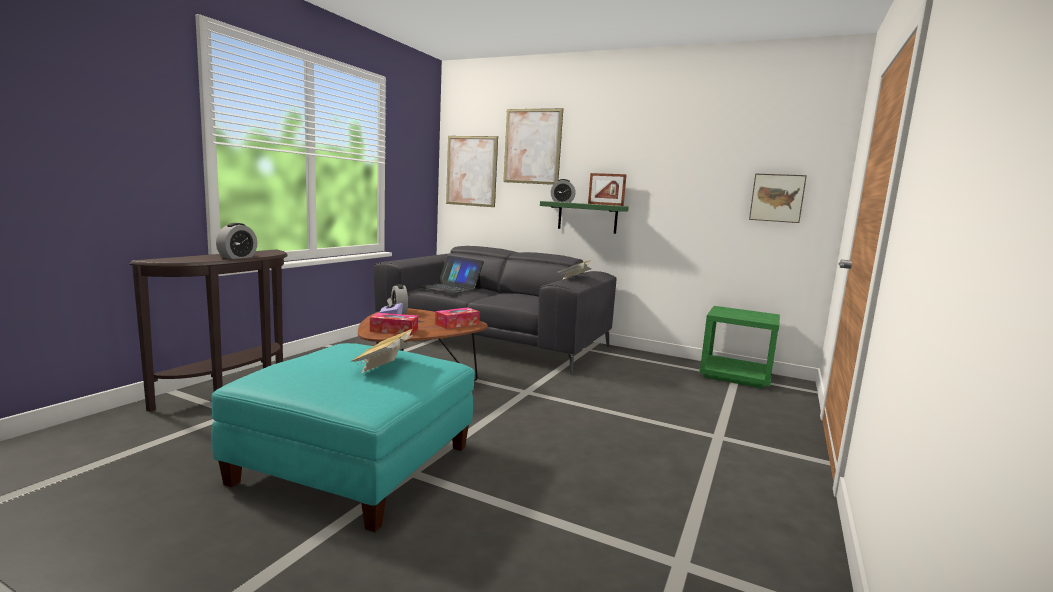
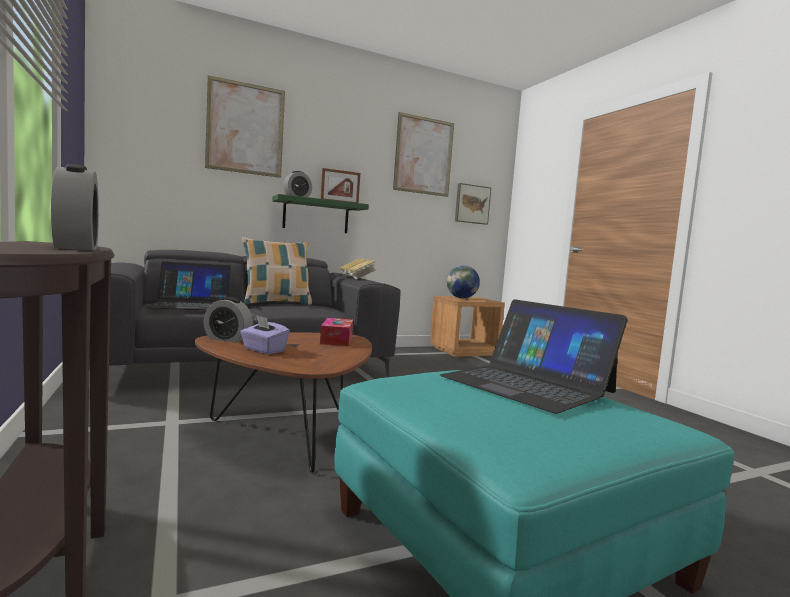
camera: 50 degrees left, 5 degrees down
book [352,329,416,373] -> laptop [440,299,628,414]
tissue box [370,313,418,335] -> none
picture [446,136,498,207] -> picture moved to [393,112,454,197]
green nightstand [699,306,780,389] -> brown nightstand [430,296,505,357]
none -> pillow [242,237,312,305]
none -> globe [447,266,480,298]

